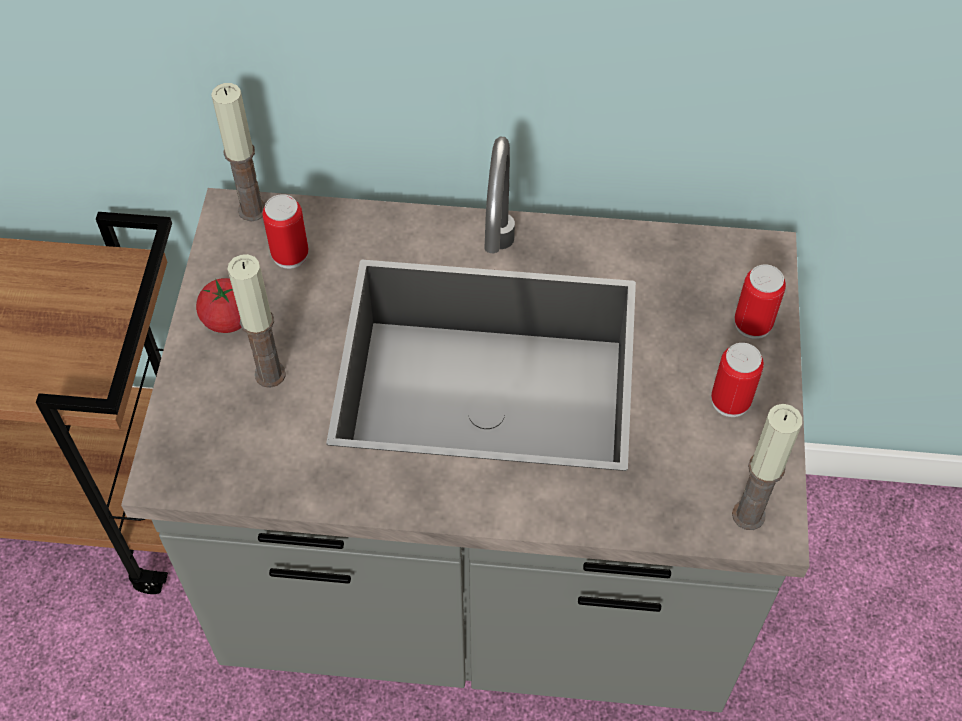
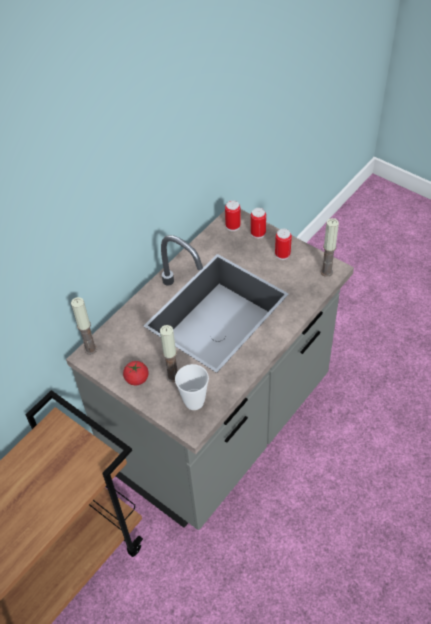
camera: 55 degrees left, 5 degrees down
can [262,194,309,269] -> can moved to [225,200,241,231]
none -> cup [175,364,209,410]

